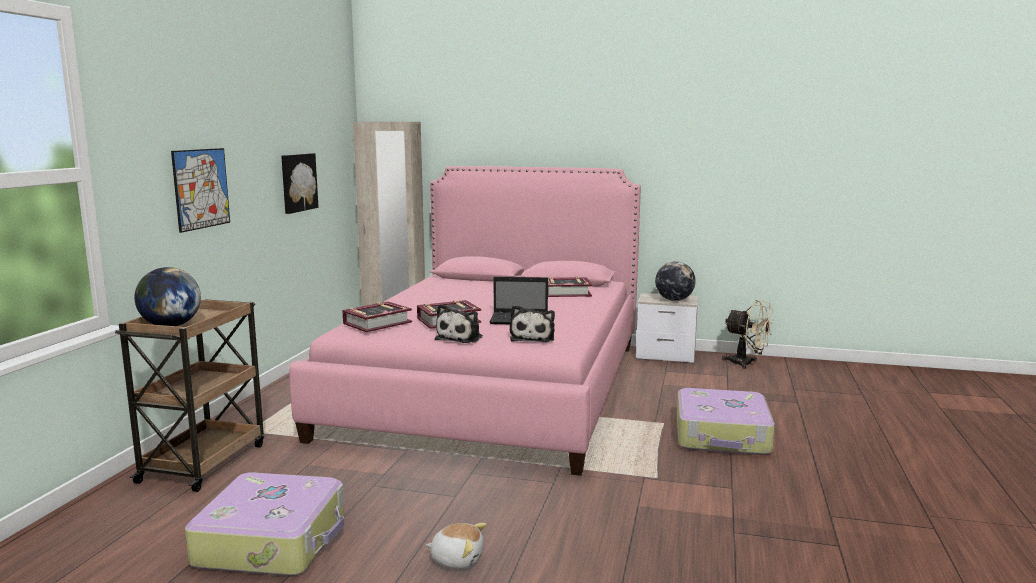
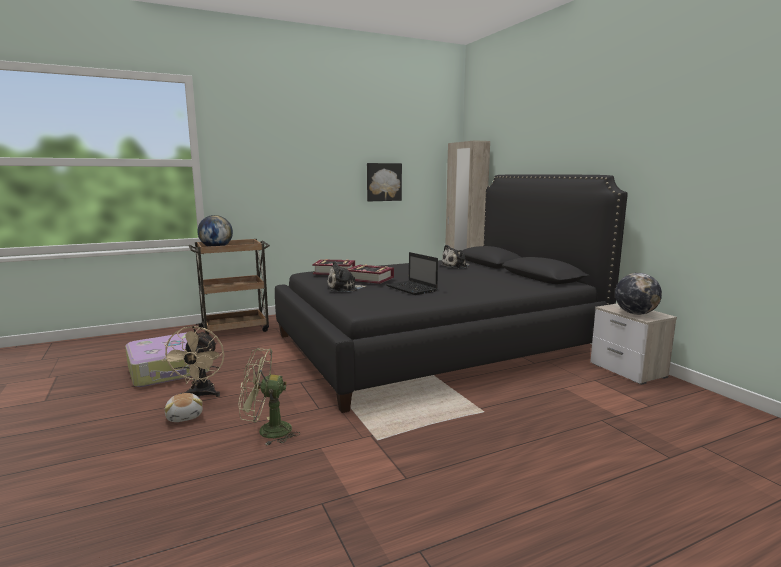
camera: 50 degrees right, 0 degrees up
picture [171,148,230,233] -> none
pink bed [289,166,641,476] -> black bed [275,174,628,413]
plush toy [510,305,555,342] -> plush toy moved to [440,245,470,269]
book [548,277,592,297] -> none
suitcase [677,388,775,455] -> none
beige fan [722,300,774,369] -> beige fan moved to [161,326,224,398]
none -> green fan [239,348,300,446]

